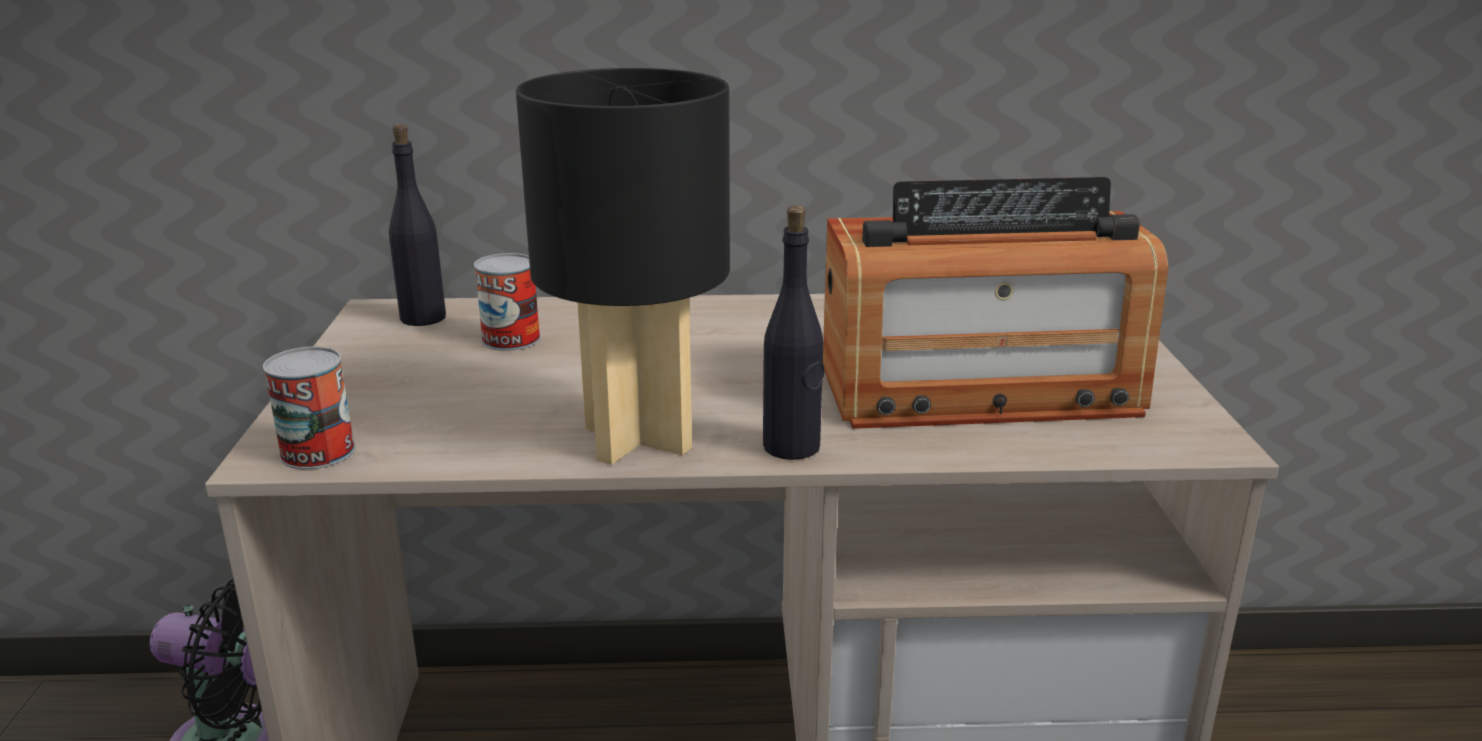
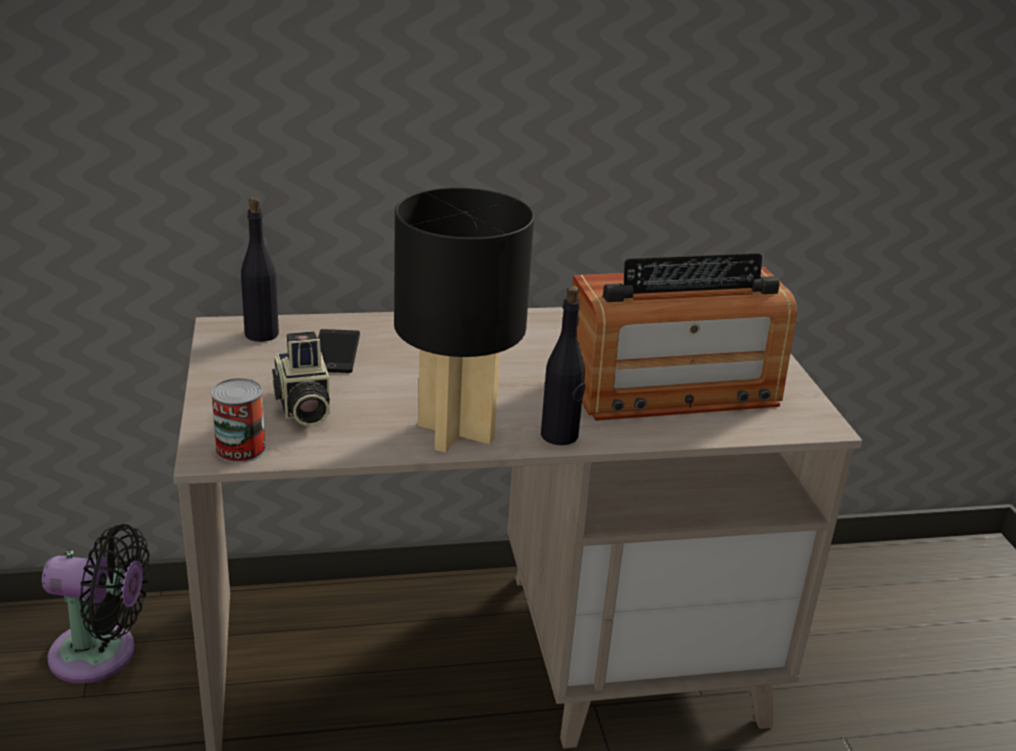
camera: 10 degrees left, 5 degrees up
can [474,253,541,351] -> phone [318,329,360,373]
none -> camera [272,331,330,426]

